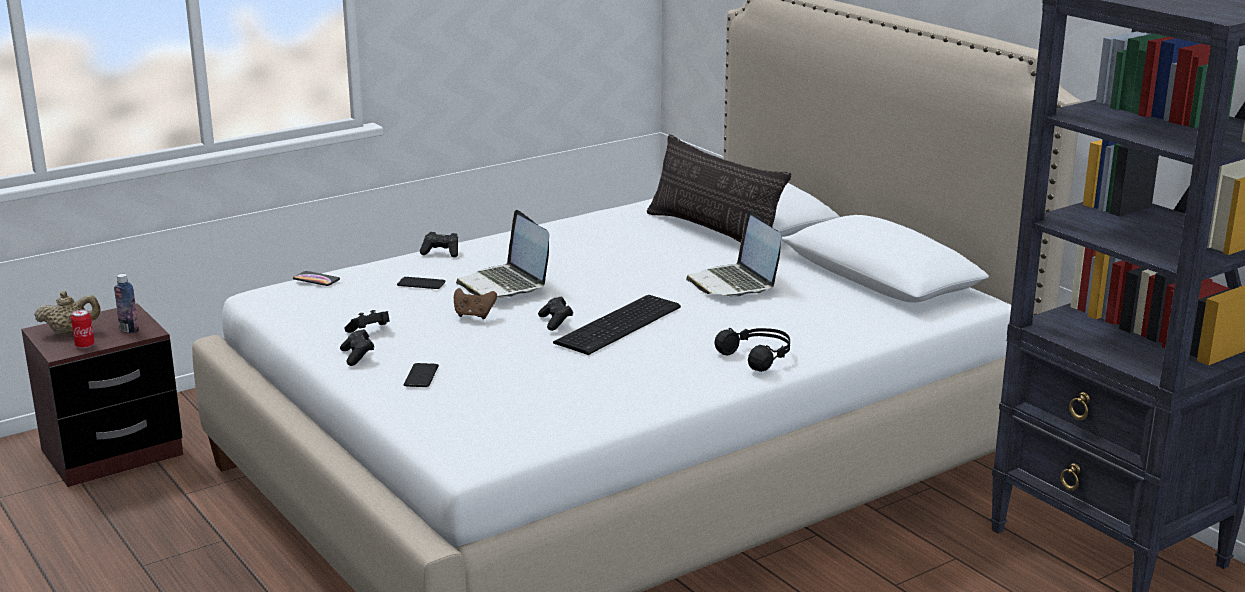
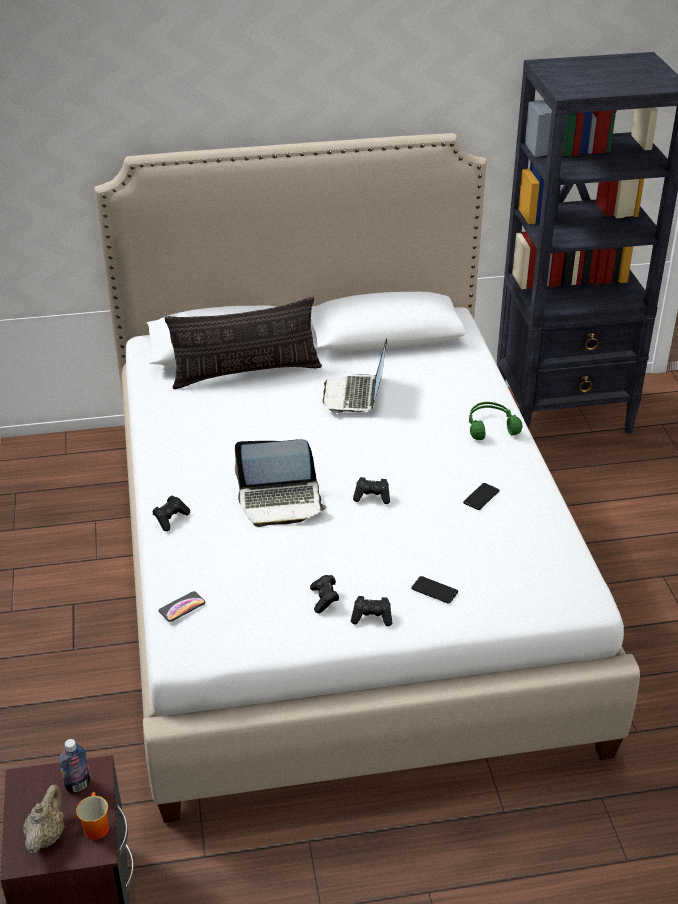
camera: 65 degrees left, 15 degrees up
can [71,310,95,349] -> mug [76,792,109,840]
phone [397,277,446,289] -> phone moved to [463,483,500,510]
brown game controller [454,288,497,319] -> none
keyboard [553,295,681,355] -> none
laptop [686,210,781,297] -> laptop turned 90 degrees clockwise [323,338,387,413]
black headphones [714,328,790,372] -> green headphones [469,402,522,440]

